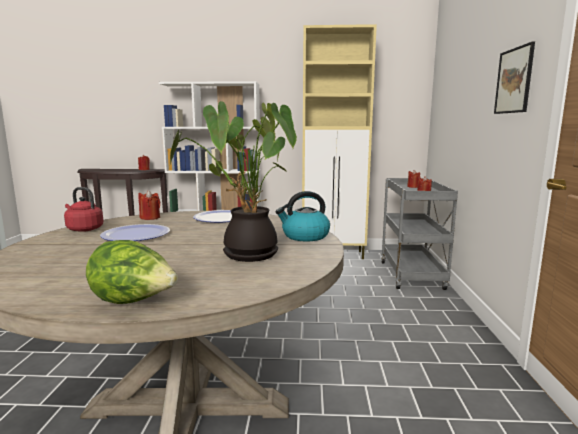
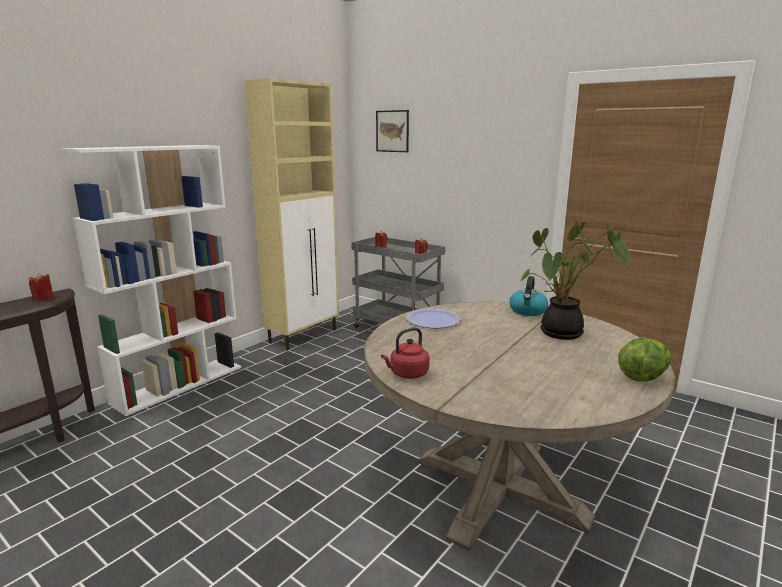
camera: 55 degrees left, 5 degrees up
plate [100,224,170,241] -> none
red candle [138,190,160,220] -> none
picture [494,42,535,114] -> picture moved to [376,110,409,152]

